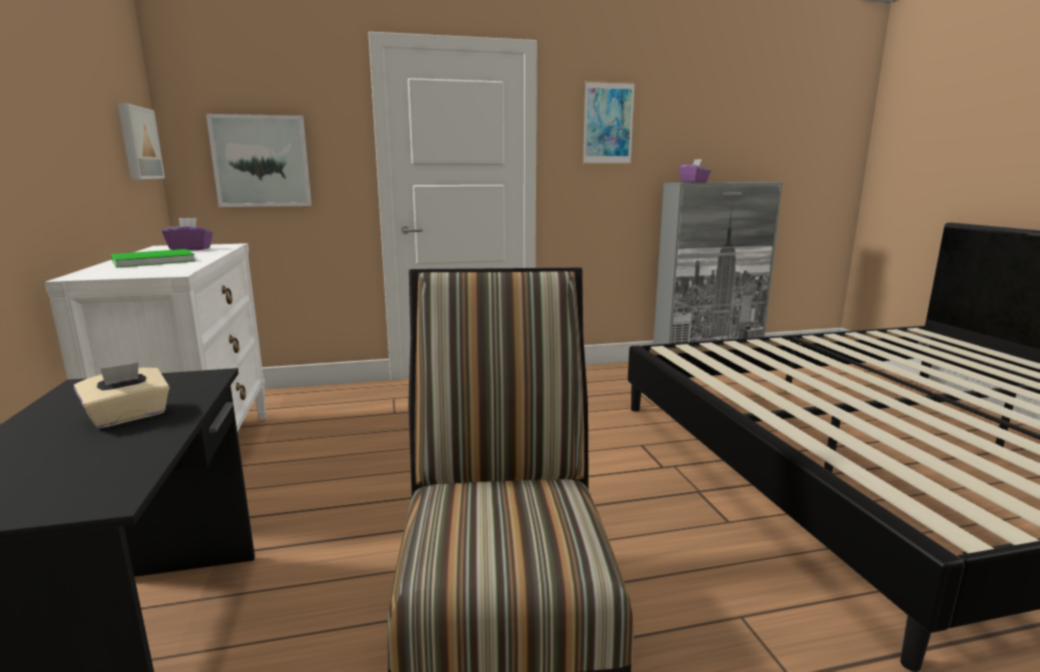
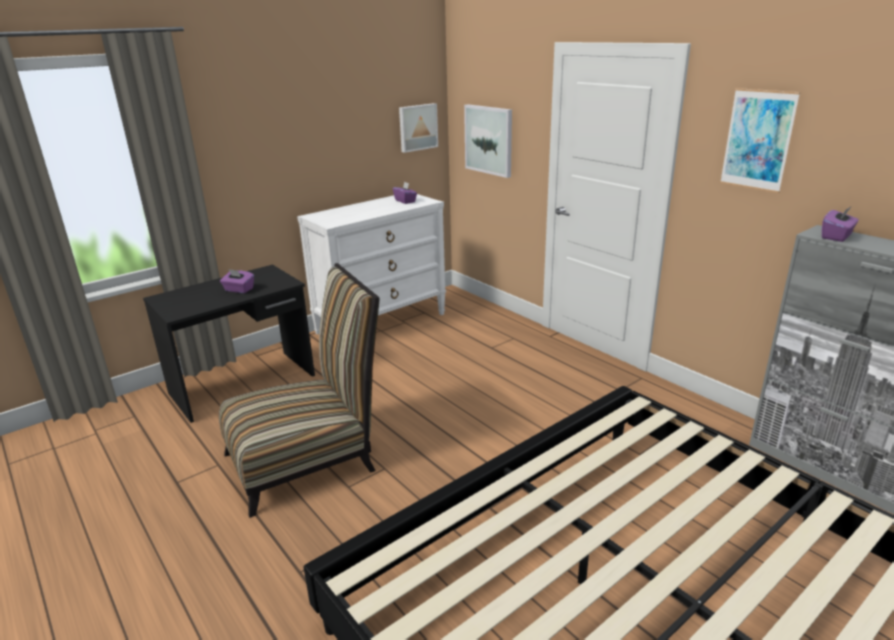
camera: 65 degrees right, 10 degrees up
beige tissue box [74,362,170,429] -> purple tissue box [220,269,254,293]
green book [111,249,196,268] -> none

